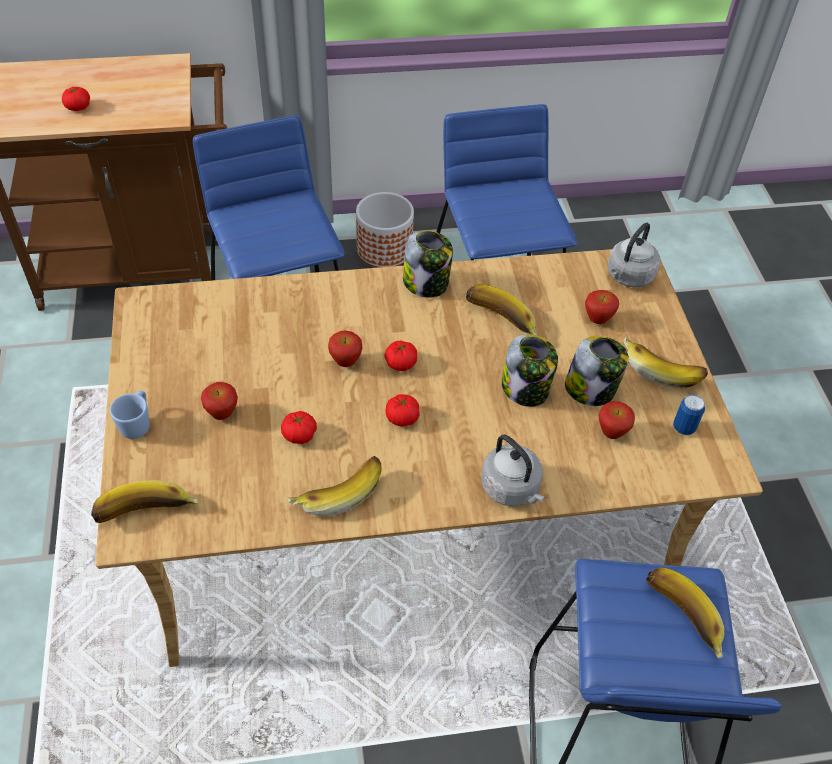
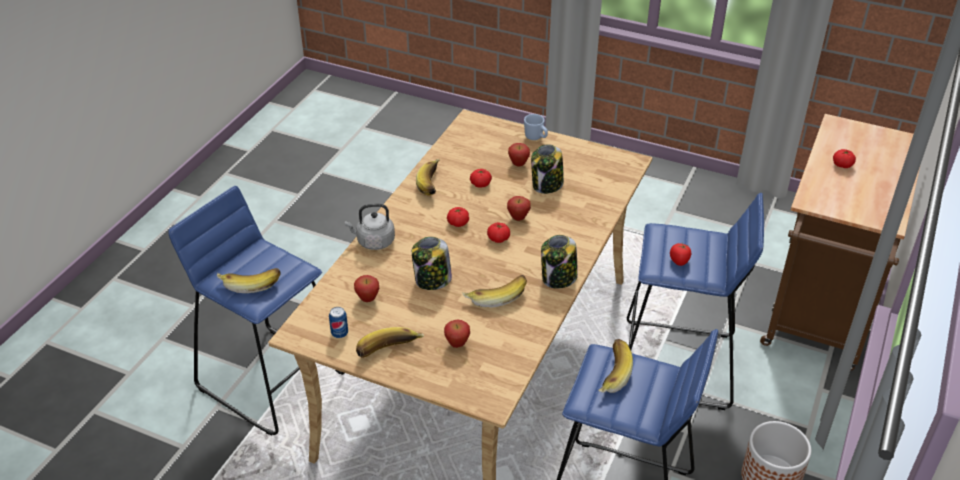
camera: 125 degrees right, 10 degrees down
banana [91,480,198,523] -> banana moved to [598,339,633,393]
jar [565,336,629,406] -> jar moved to [531,144,564,194]
grey kettle [608,223,660,288] -> none
none -> tomato [670,243,691,266]

